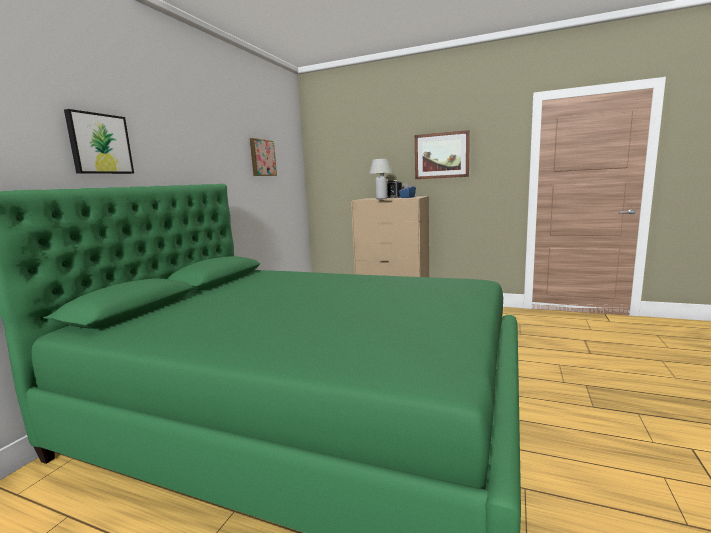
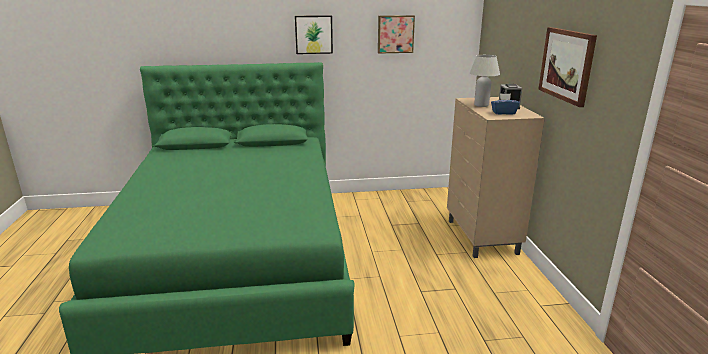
camera: 60 degrees right, 10 degrees up
picture [64,109,134,174] -> picture moved to [295,15,333,54]

